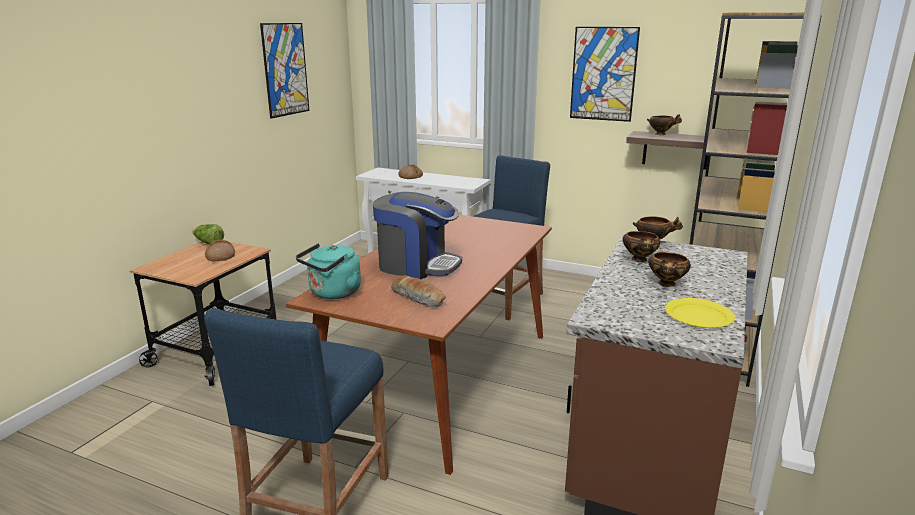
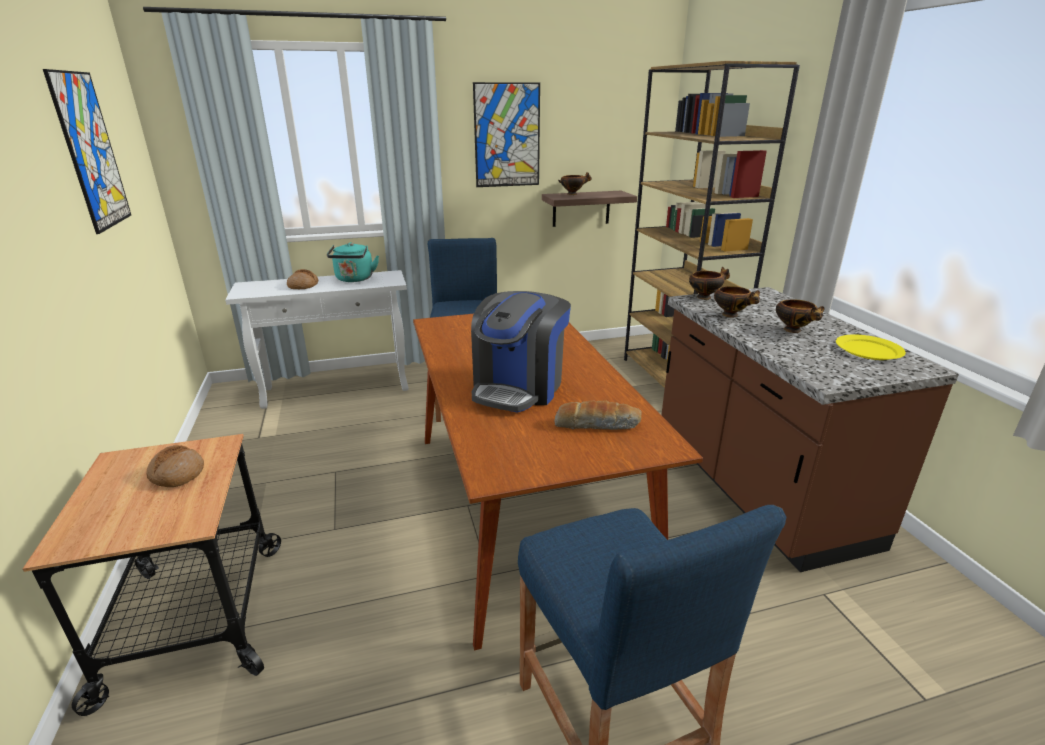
camera: 40 degrees left, 5 degrees up
lettuce [192,224,224,244] -> none
turquoise kettle [296,243,361,299] -> turquoise kettle moved to [327,242,379,282]
coffee machine [373,192,462,279] -> coffee machine turned 135 degrees clockwise [471,291,571,413]

